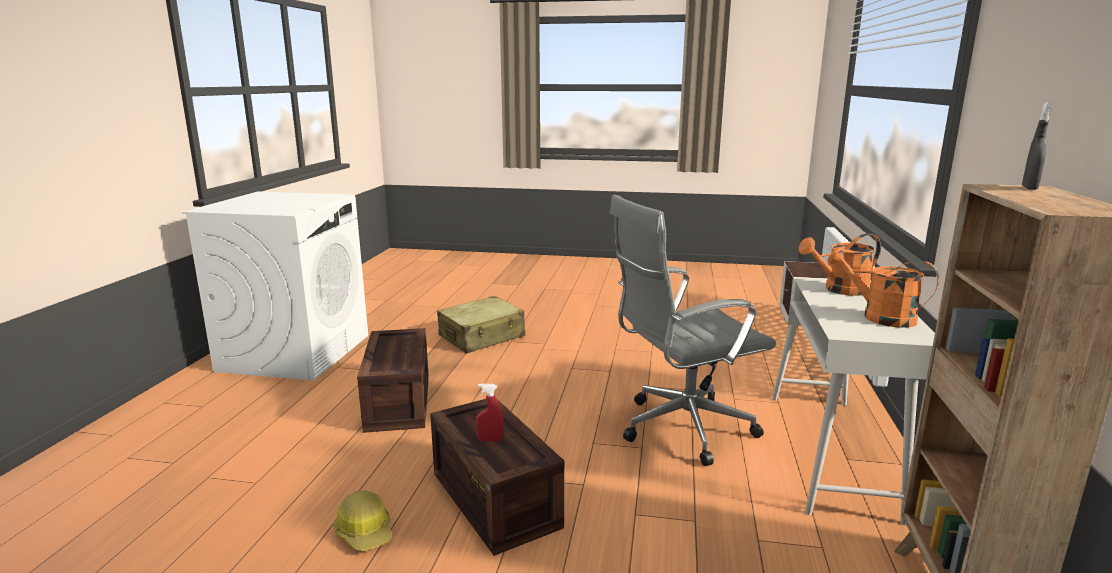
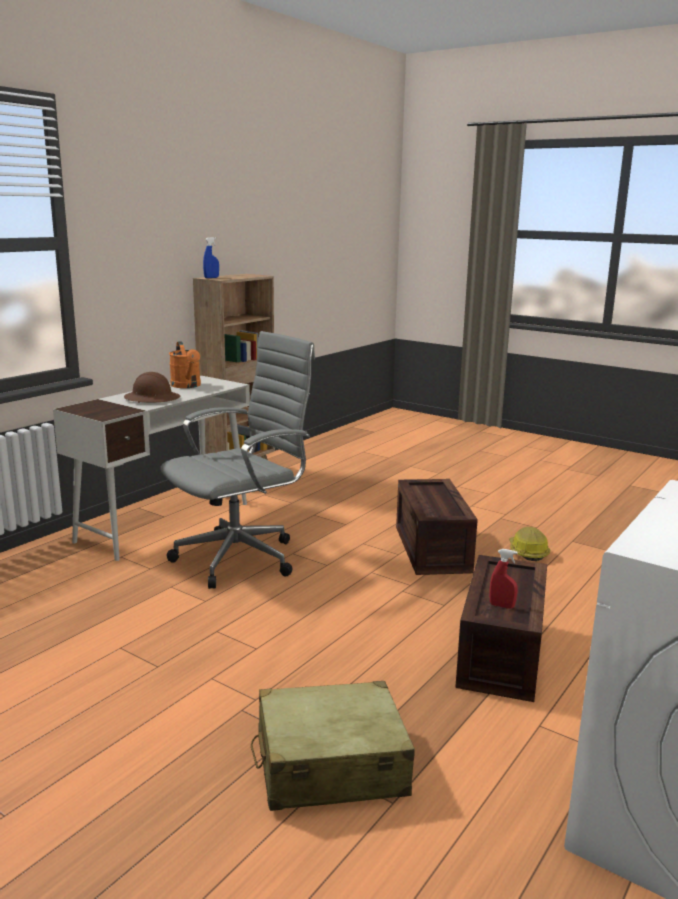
camera: 155 degrees left, 0 degrees up
red spray bottle [476,384,504,441] -> red spray bottle moved to [489,549,518,609]
grey office chair [610,195,776,466] -> grey office chair turned 45 degrees counterclockwise [160,331,315,589]
orange watering can [798,233,881,296] -> brown hard hat [124,372,180,403]
grey spray bottle [1022,102,1053,190] -> blue spray bottle [203,237,219,278]

